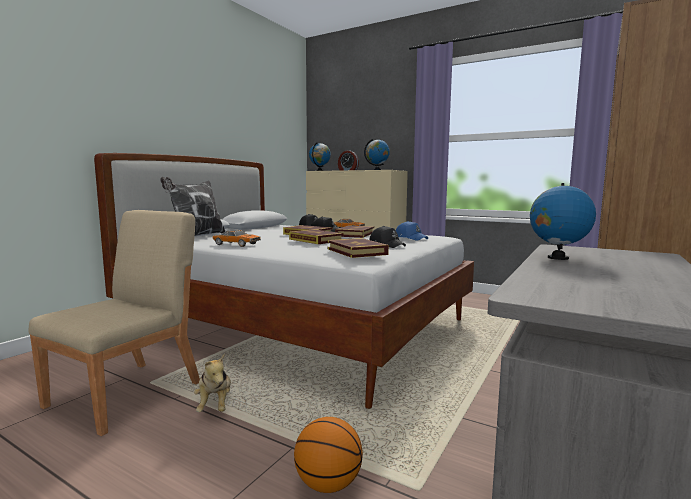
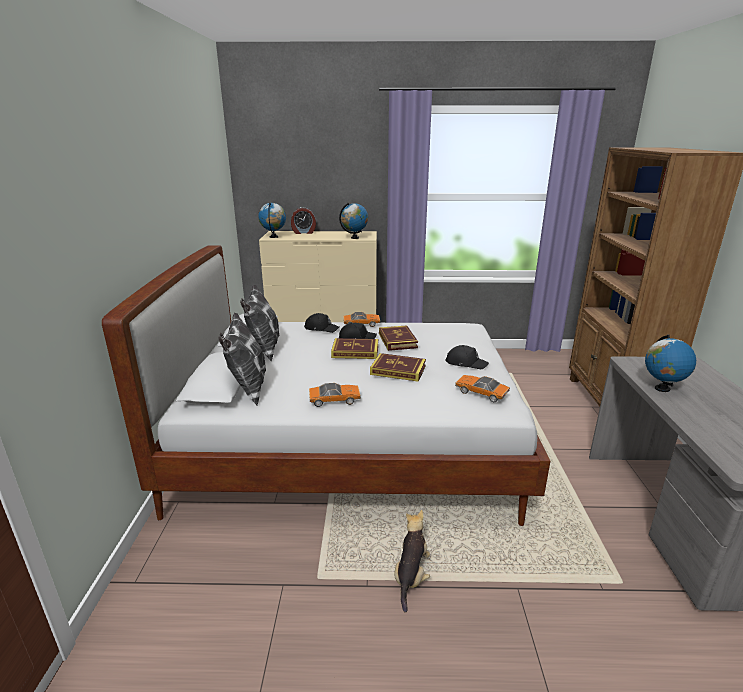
camera: 30 degrees left, 15 degrees up
beige chair [28,210,200,436] -> none
plush toy [194,354,231,412] -> plush toy turned 120 degrees counterclockwise [395,510,430,612]
basketball [294,417,363,493] -> none
book [328,238,389,258] -> toy car [455,375,510,402]
blue cap [396,221,428,241] -> none
none -> pillow [240,284,280,361]

